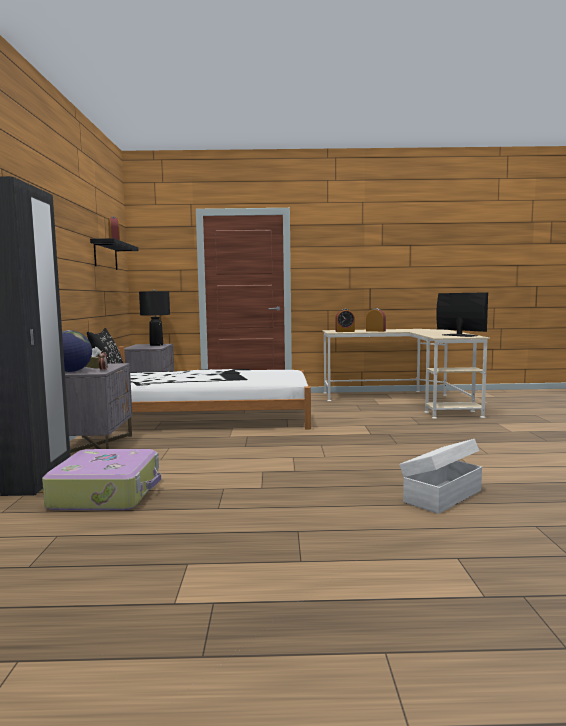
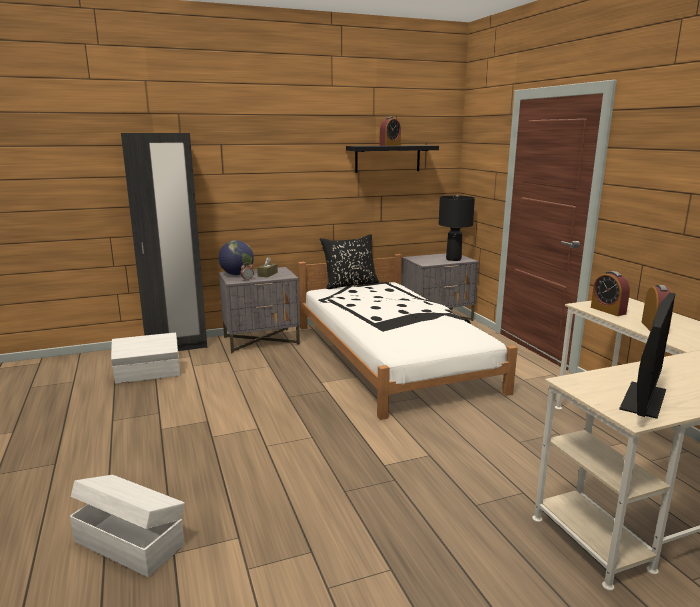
camera: 70 degrees right, 10 degrees up
suitcase [42,449,161,510] -> white storage box [111,333,180,384]

